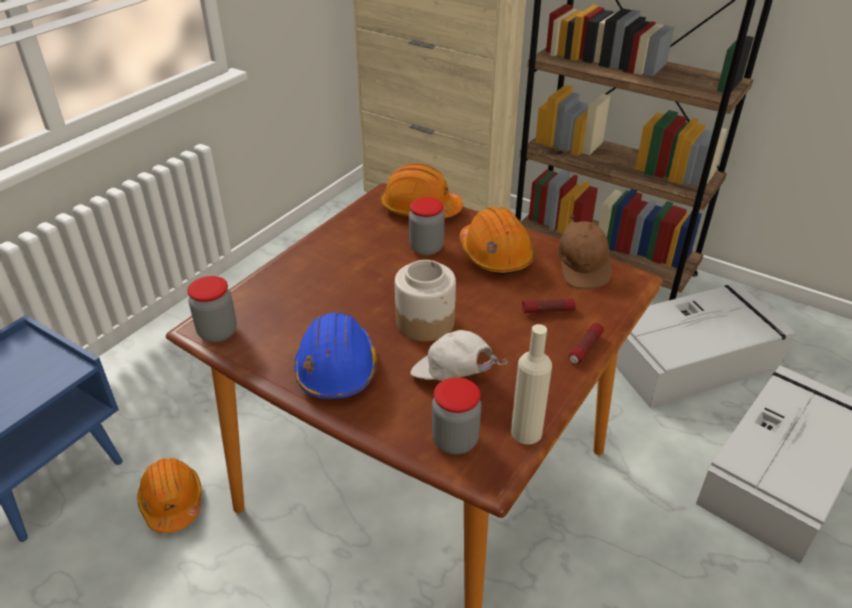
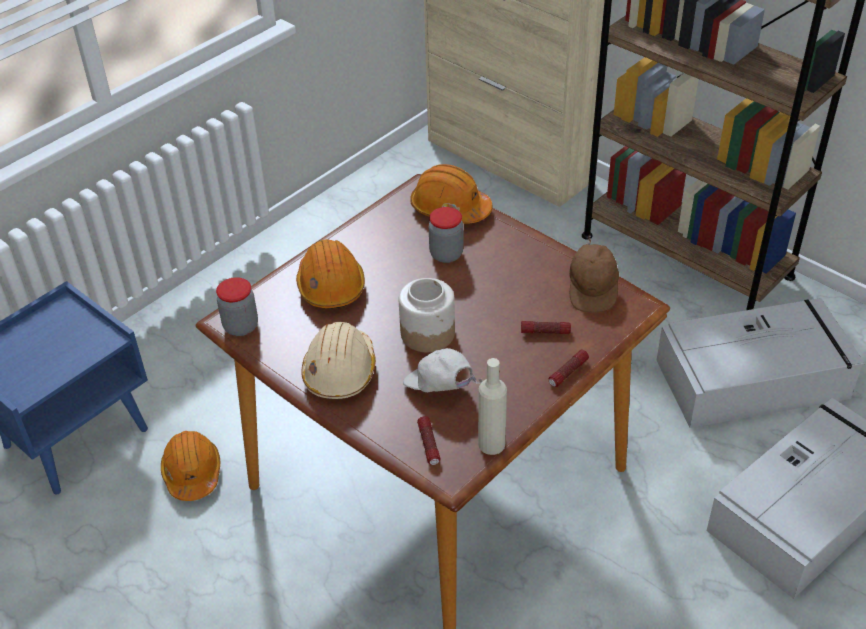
camera: 10 degrees right, 5 degrees up
blue hard hat [294,313,377,399] -> beige hard hat [301,322,376,399]
jar [432,377,482,454] -> flashlight [417,416,441,465]
orange hard hat [459,207,534,275] -> orange hard hat moved to [296,239,365,309]

